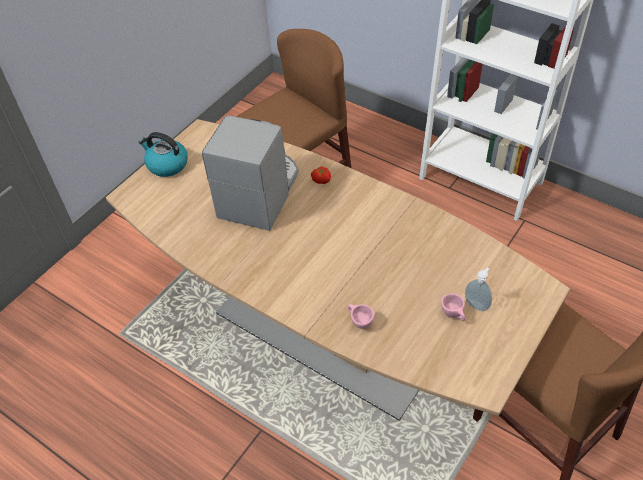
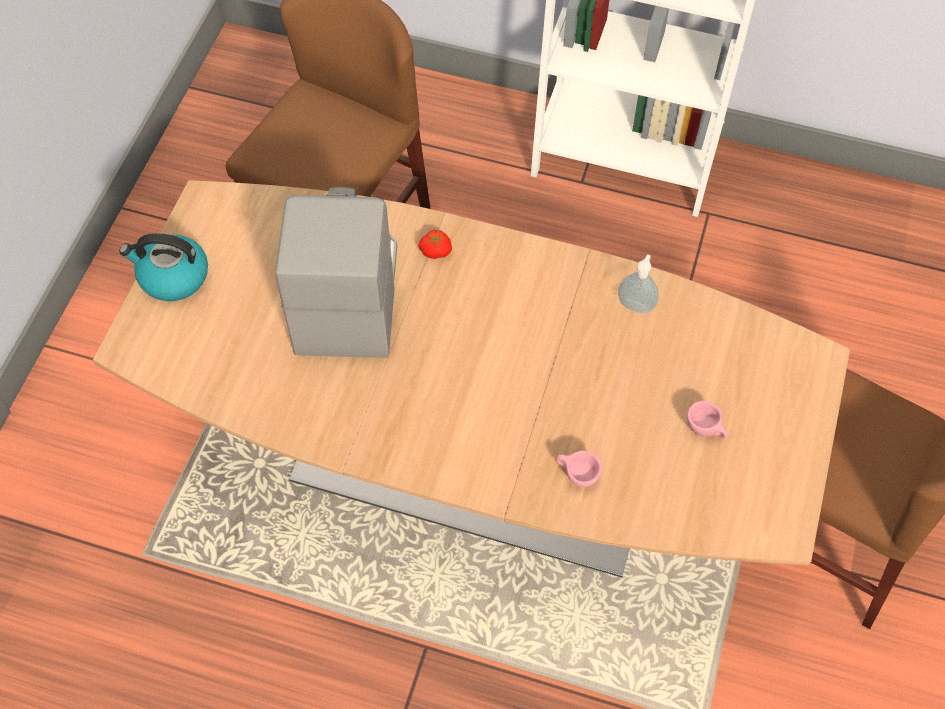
camera: 20 degrees left, 10 degrees up
soap dispenser [465,267,492,311] -> soap dispenser moved to [618,254,659,313]

